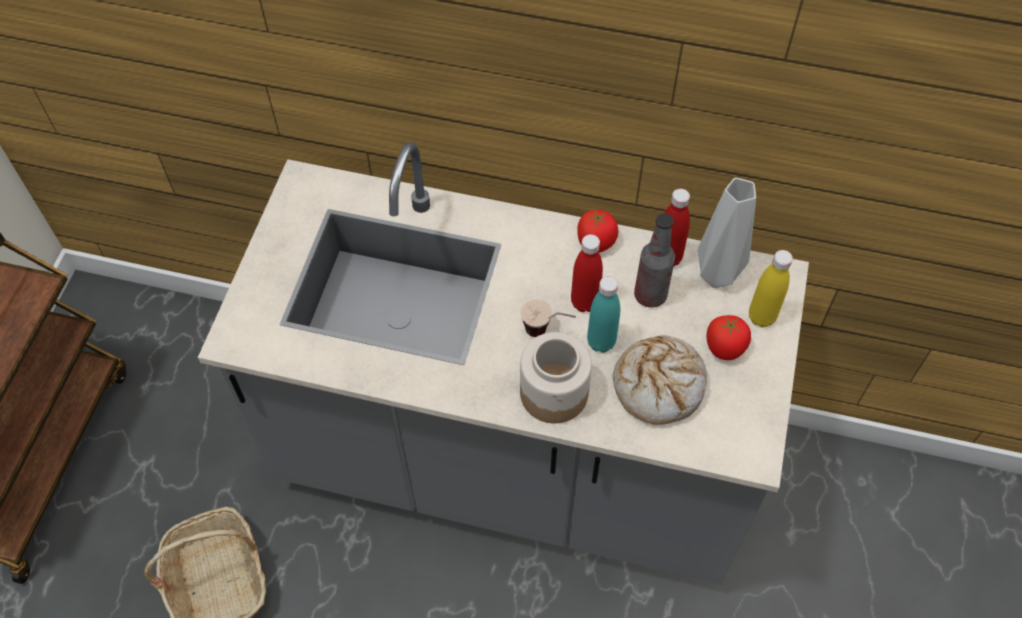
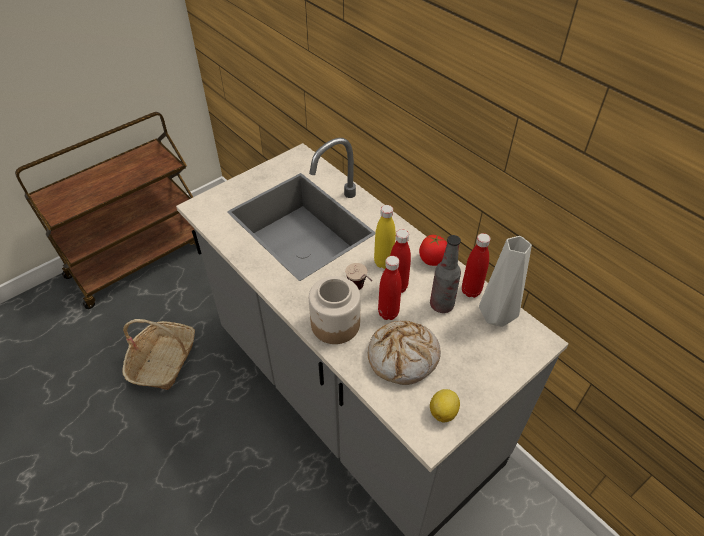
camera: 35 degrees right, 10 degrees down
turquoise bottle [587,276,620,353] -> red bottle [378,256,402,320]
tomato [706,315,751,360] -> none
yellow bottle [749,250,793,327] -> yellow bottle moved to [374,205,396,269]
none -> lemon [430,389,460,422]

